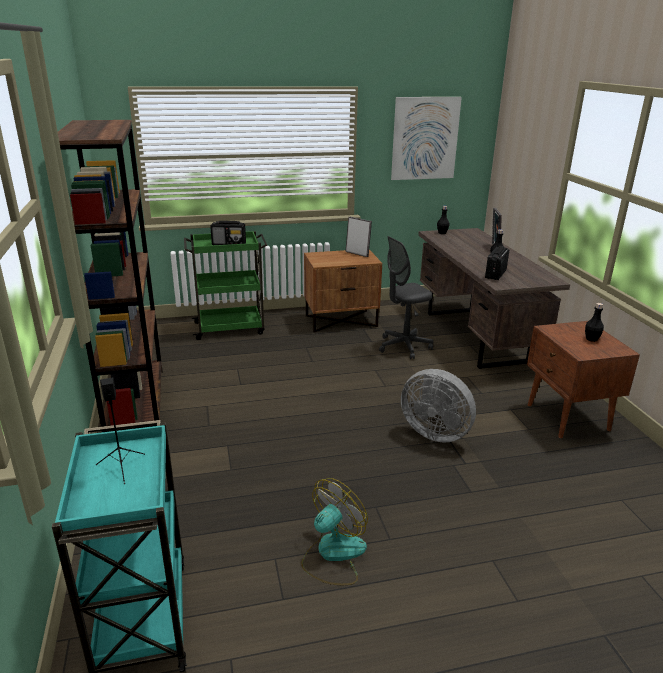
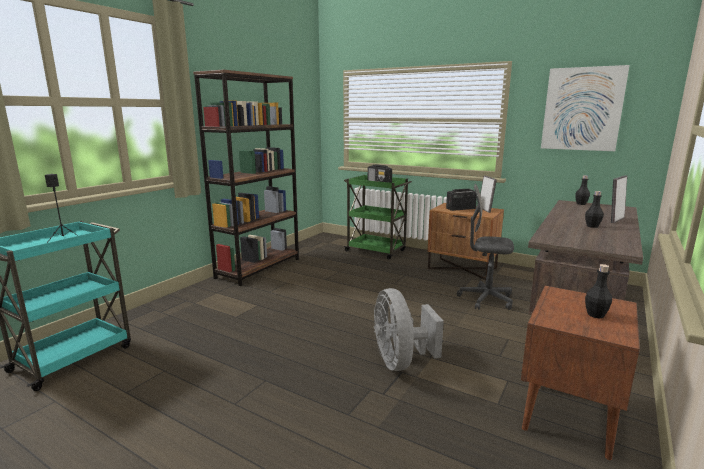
camera: 45 degrees right, 10 degrees down
fan [301,478,368,585] -> none
radio [485,246,509,280] -> radio moved to [446,189,477,211]

